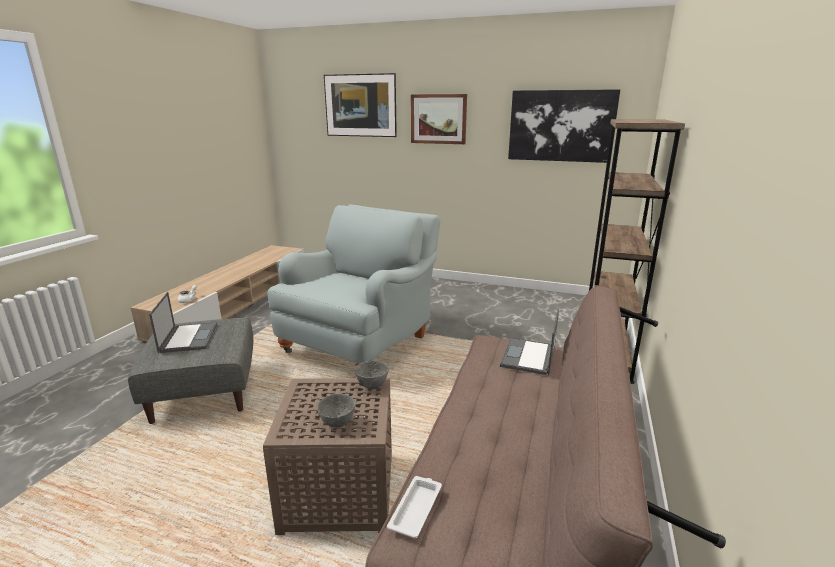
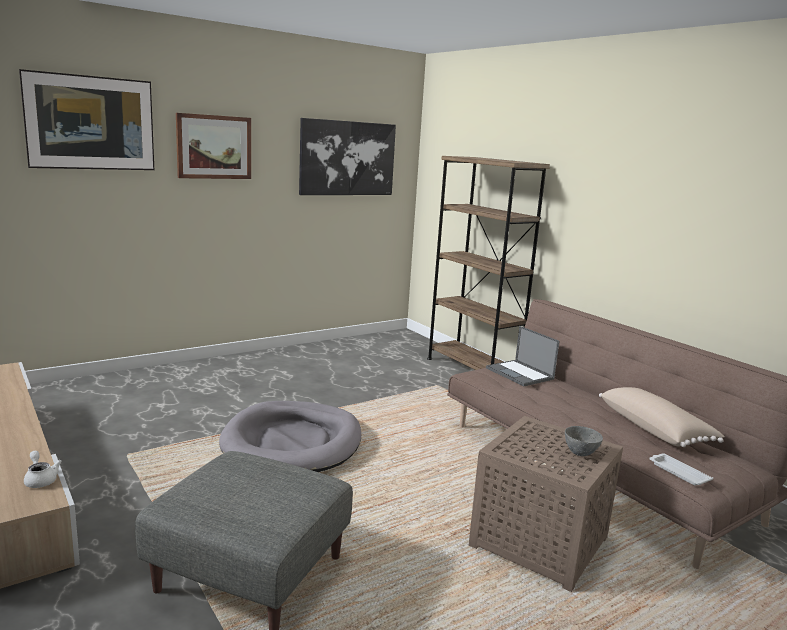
camera: 55 degrees left, 5 degrees down
laptop [149,292,217,353] -> none
grey armchair [267,204,440,367] -> grey dog bed [219,401,361,472]
grey bowl [354,360,389,389] -> none
none -> beige pillow [599,387,725,447]

